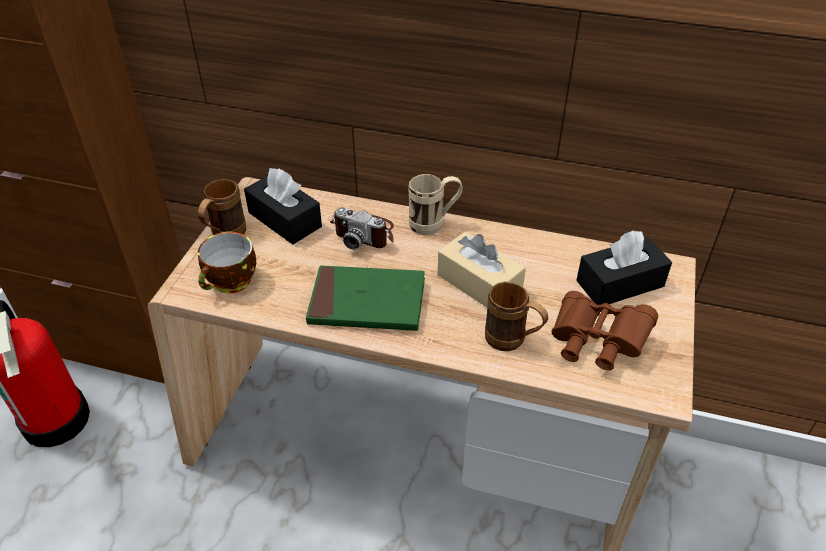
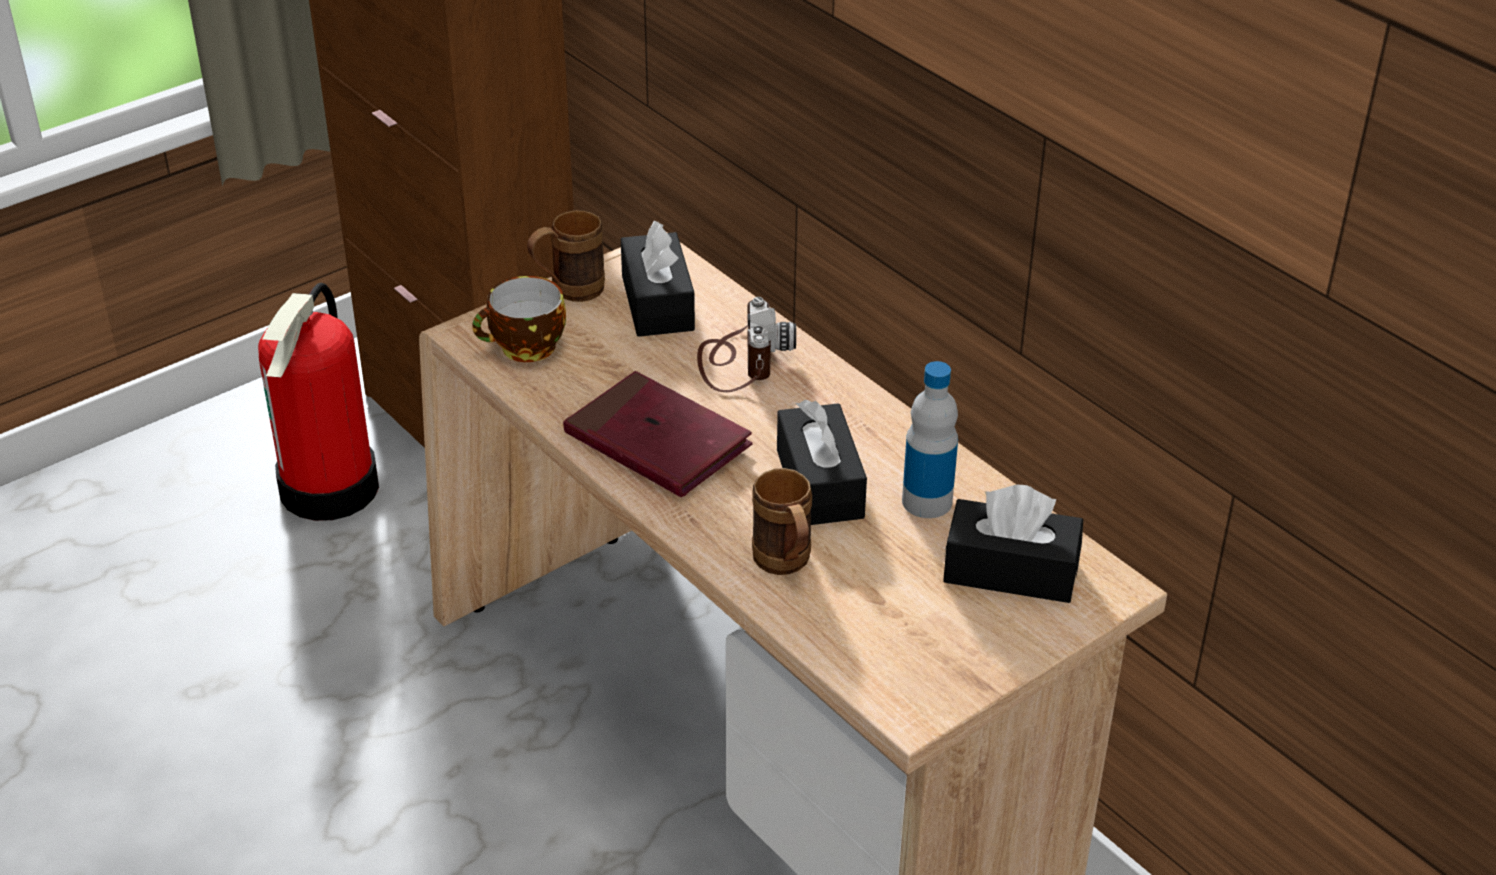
camera: 35 degrees right, 5 degrees down
green book [306,265,425,331] -> red book [563,371,753,497]
camera [330,207,394,250] -> camera turned 150 degrees counterclockwise [697,297,796,392]
beige mug [408,174,463,235] -> none
beige tissue box [438,231,526,307] -> black tissue box [777,400,867,525]
brown binoculars [551,291,658,371] -> none
none -> bottle [902,361,958,518]

